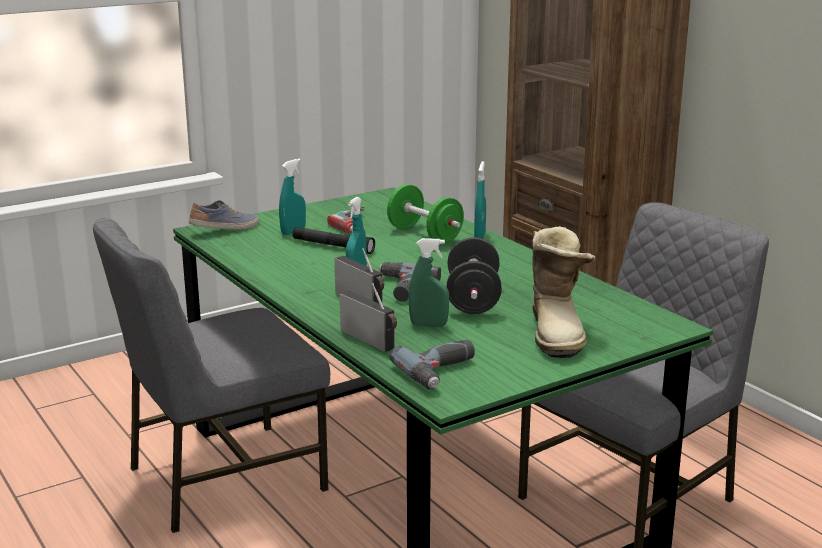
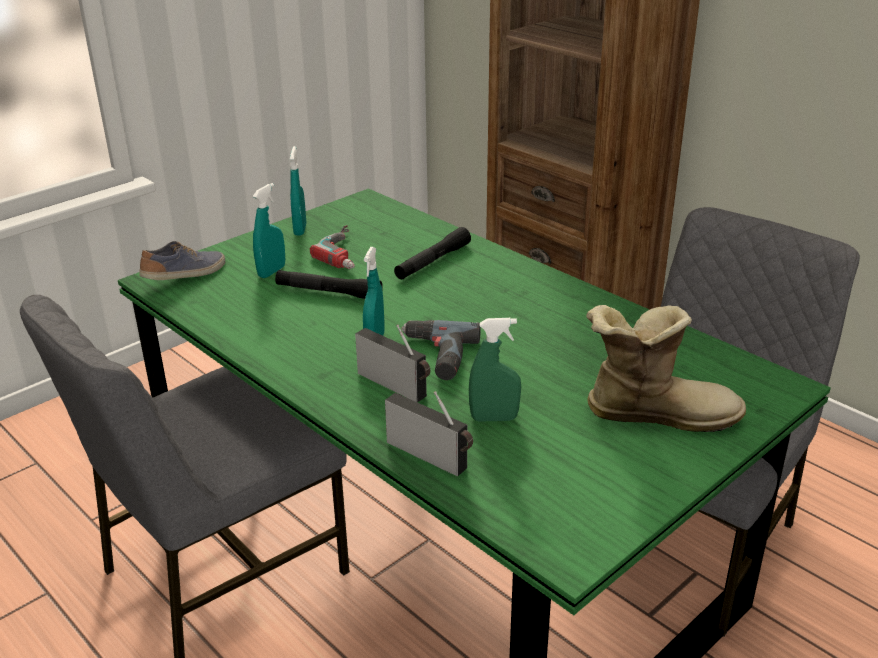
camera: 10 degrees left, 10 degrees up
green dumbbell [387,184,464,243] -> black flashlight [394,227,471,279]
power drill [389,340,475,389] -> none
black dumbbell [447,237,502,314] -> none
turquoise spray bottle [474,161,486,239] -> turquoise spray bottle moved to [290,146,306,236]
boot [532,226,595,358] -> boot turned 75 degrees counterclockwise [586,305,746,432]

